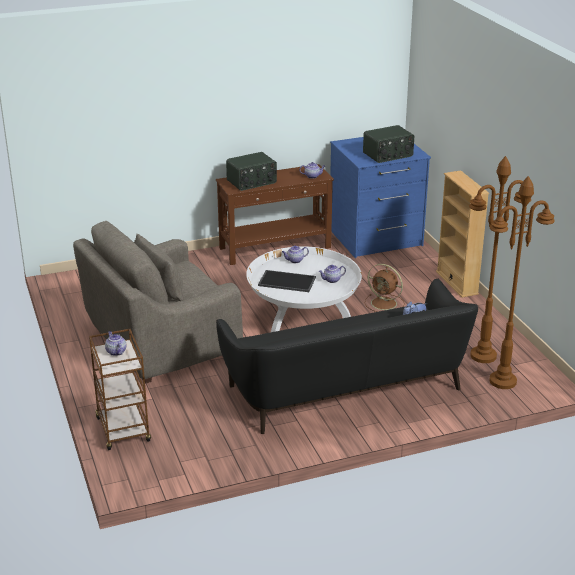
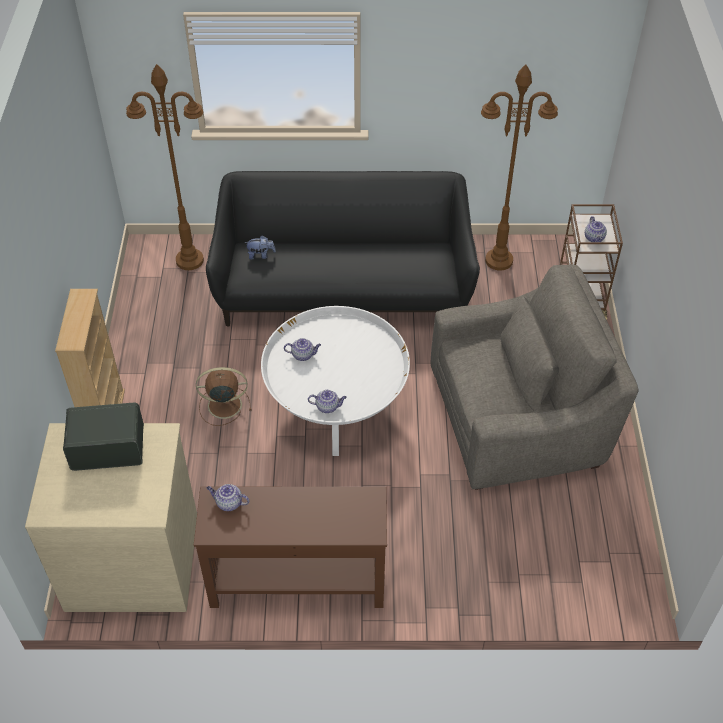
camera: 160 degrees left, 20 degrees up
radio [226,152,277,191] -> none
tray [258,270,316,292] -> none
blue dresser [330,137,431,258] -> beige dresser [25,423,197,612]
brown fan [365,264,405,312] -> brown fan turned 60 degrees counterclockwise [196,367,252,426]
brown floor lamp [469,156,531,363] -> brown floor lamp moved to [481,64,558,271]

